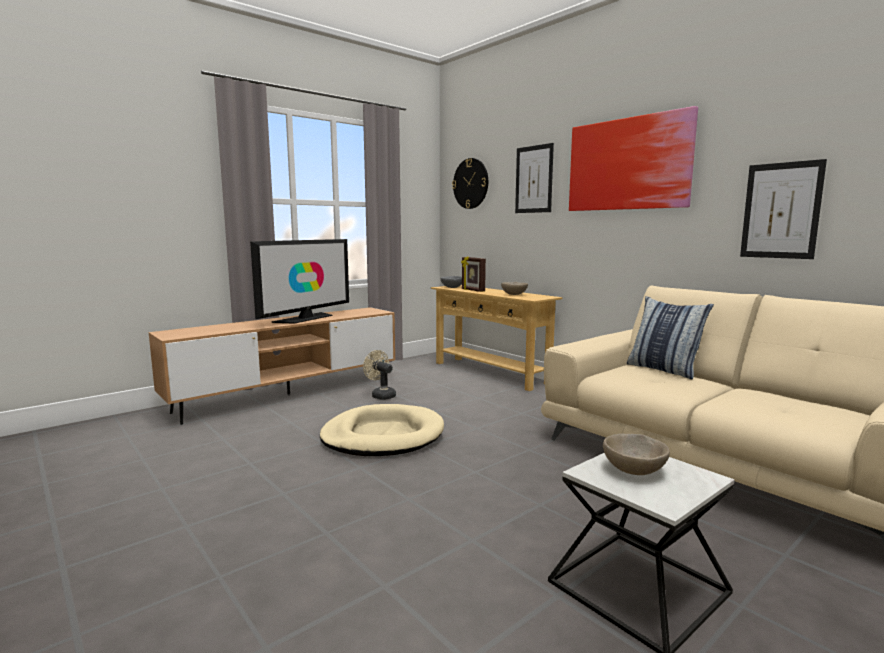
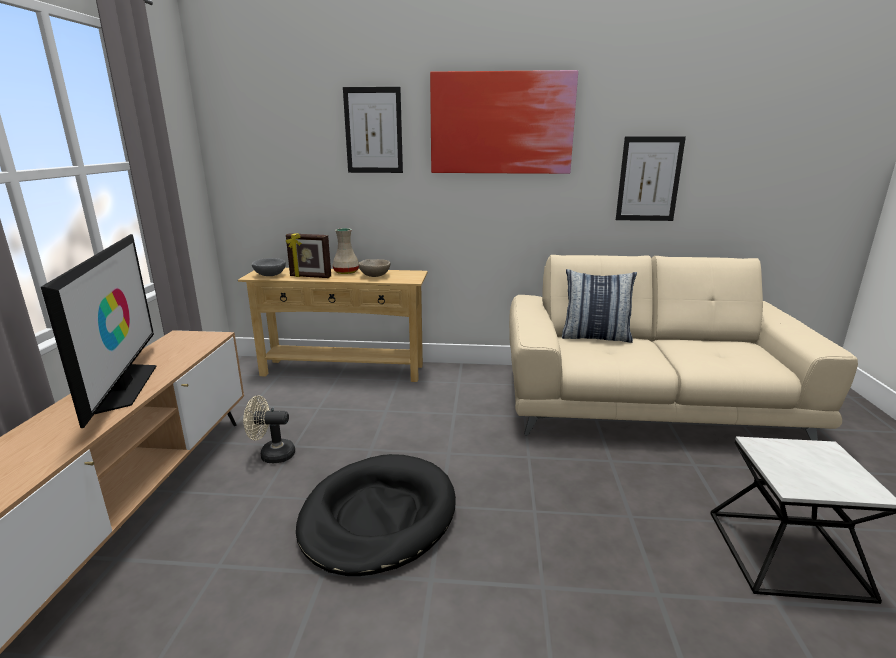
camera: 45 degrees left, 10 degrees up
beige dog bed [320,404,444,456] -> black dog bed [296,454,456,576]
wall clock [452,158,488,209] -> none
beige bowl [603,434,670,475] -> none
none -> beige vase [332,228,359,274]

